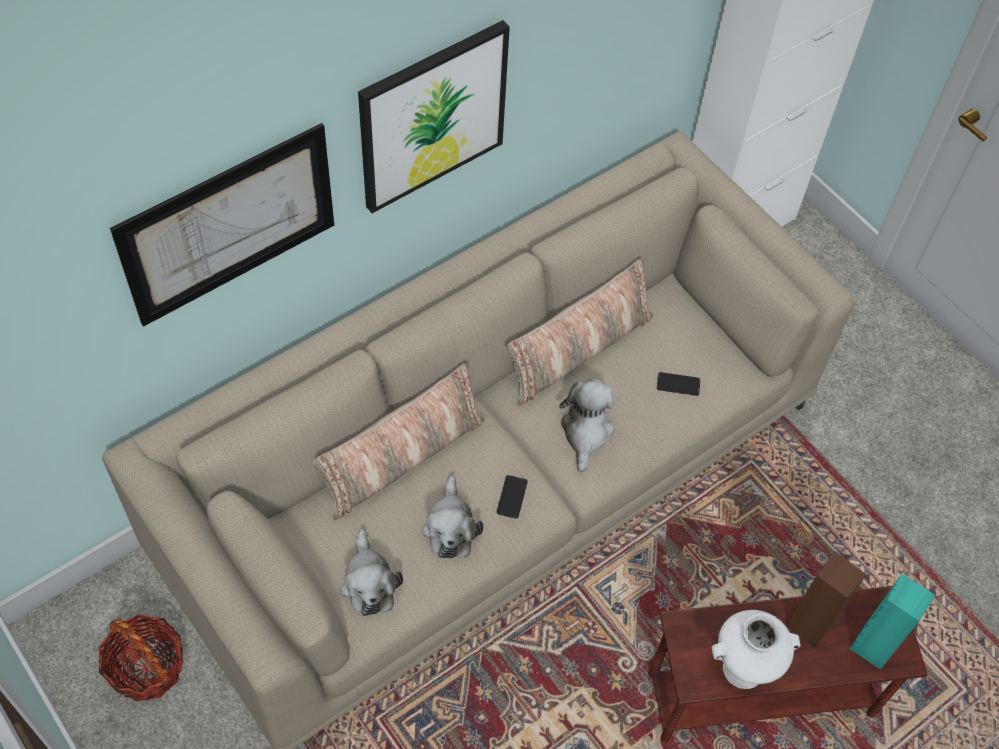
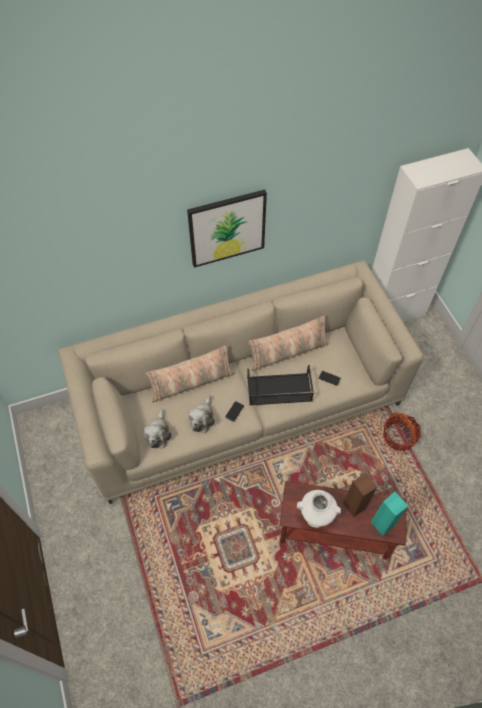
camera: 20 degrees right, 0 degrees up
basket [98,614,183,702] -> basket moved to [383,412,421,451]
picture [110,123,334,327] -> none
plush toy [559,378,615,472] -> black tray [247,365,314,405]

